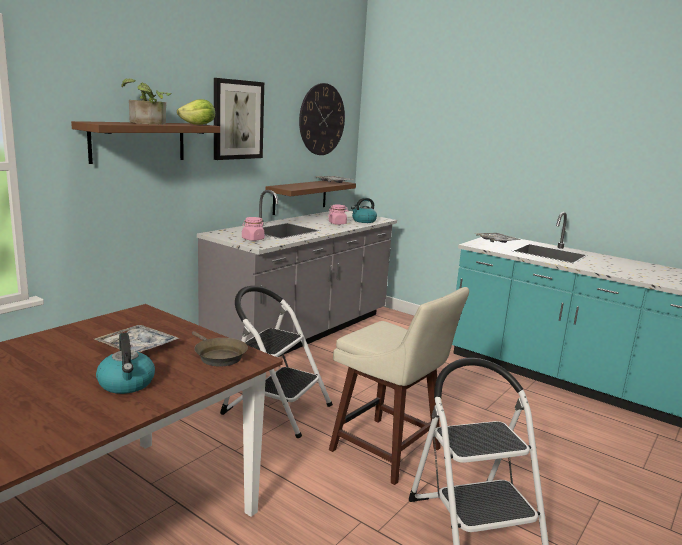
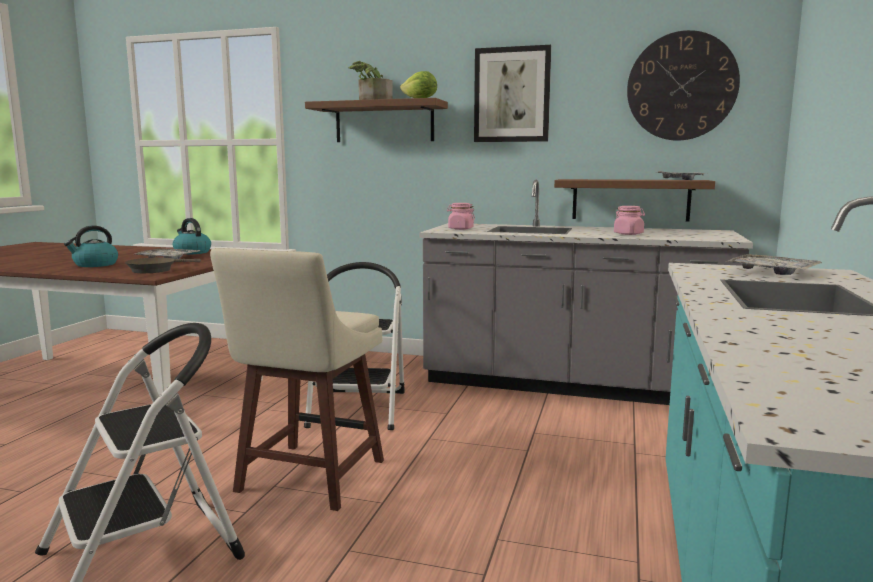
camera: 70 degrees right, 5 degrees down
kettle [351,198,377,223] -> kettle moved to [173,218,211,255]

